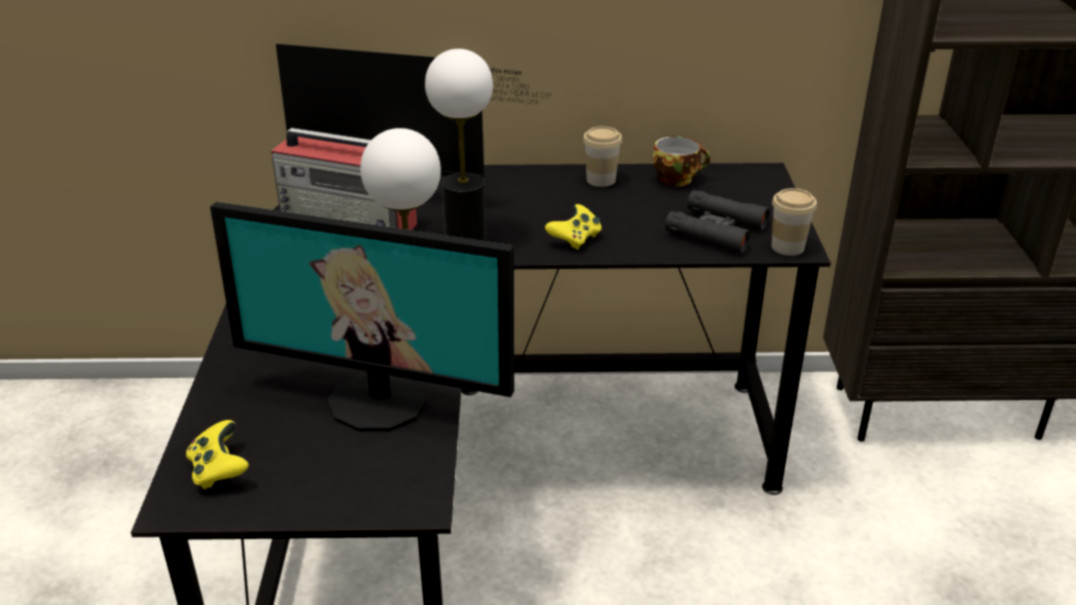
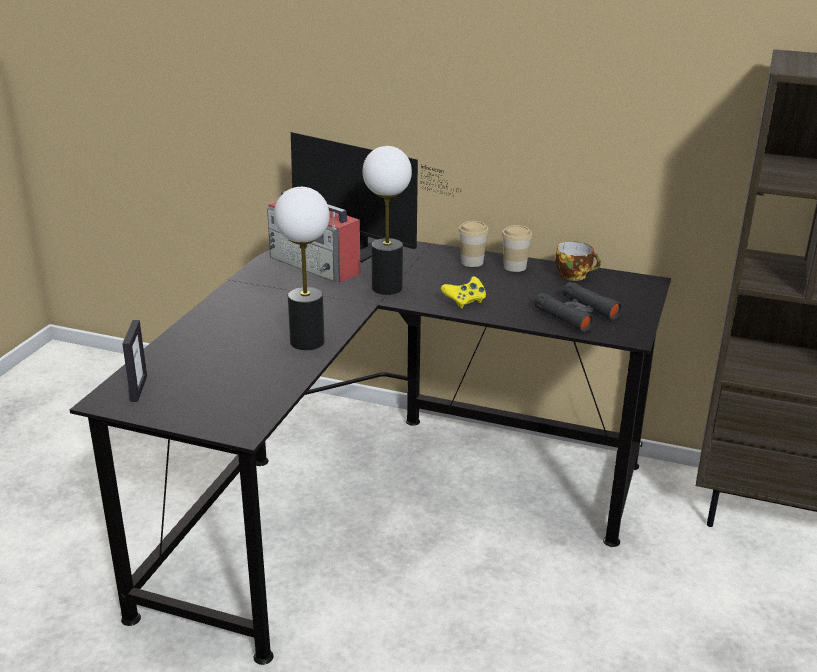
camera: 20 degrees right, 5 degrees down
yellow game controller [186,420,249,490] -> picture frame [122,320,147,402]
monitor [210,202,514,431] -> none
cup [772,188,817,256] -> cup moved to [458,221,489,267]

